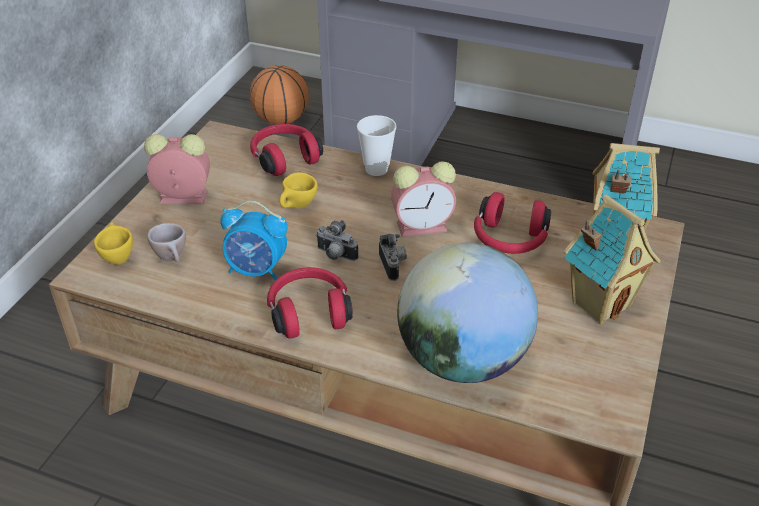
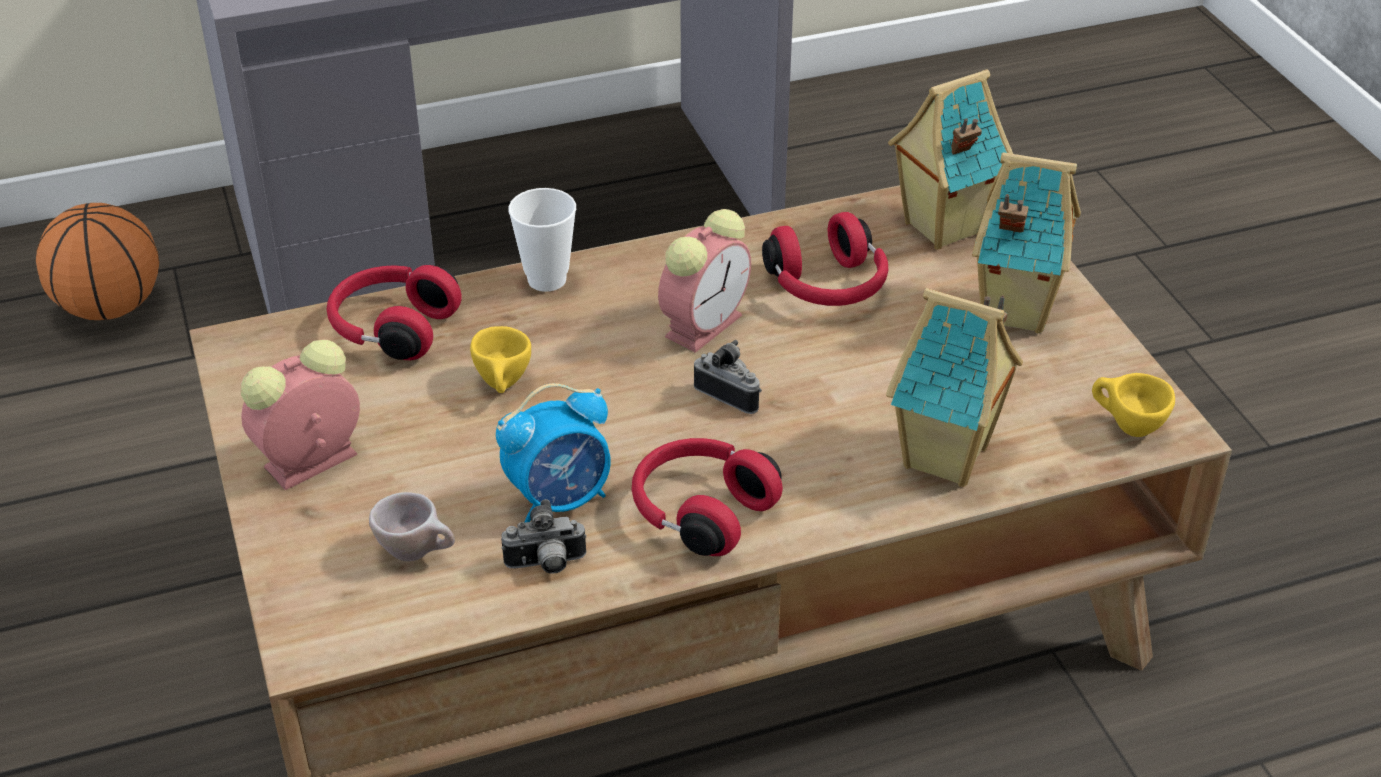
camera: 40 degrees left, 0 degrees up
yellow cup [94,222,133,265] -> yellow cup moved to [1092,373,1175,437]
camera [316,220,358,261] -> camera moved to [501,499,587,574]
globe [397,243,538,383] -> toy house [886,288,1023,487]

